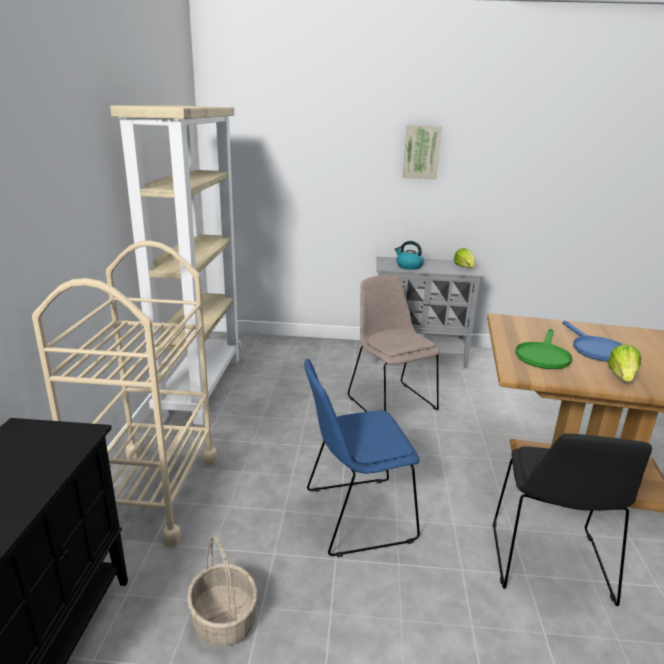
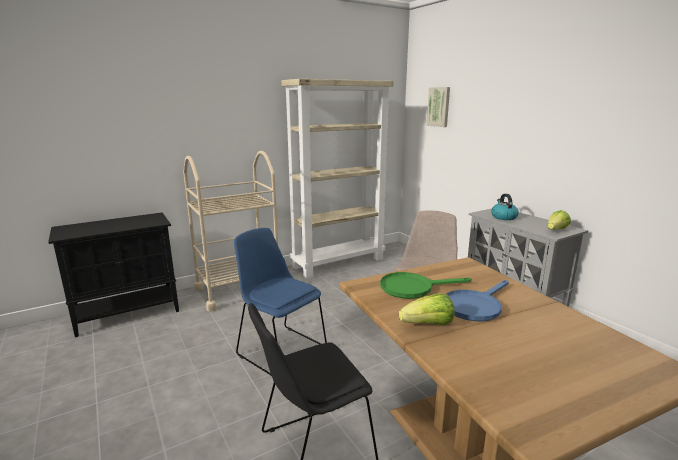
camera: 55 degrees right, 5 degrees down
basket [187,536,257,646] -> none
picture [403,125,442,180] -> picture moved to [427,87,450,127]

